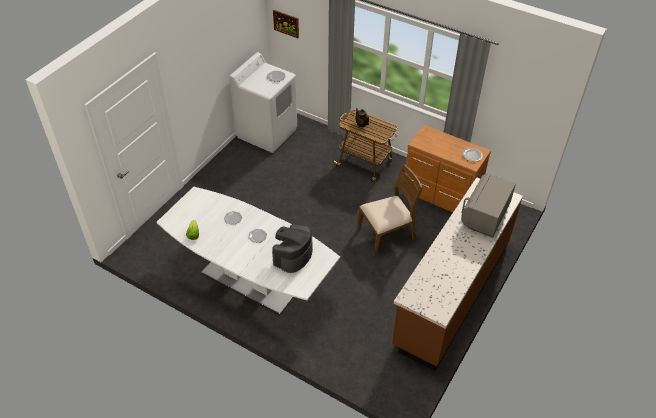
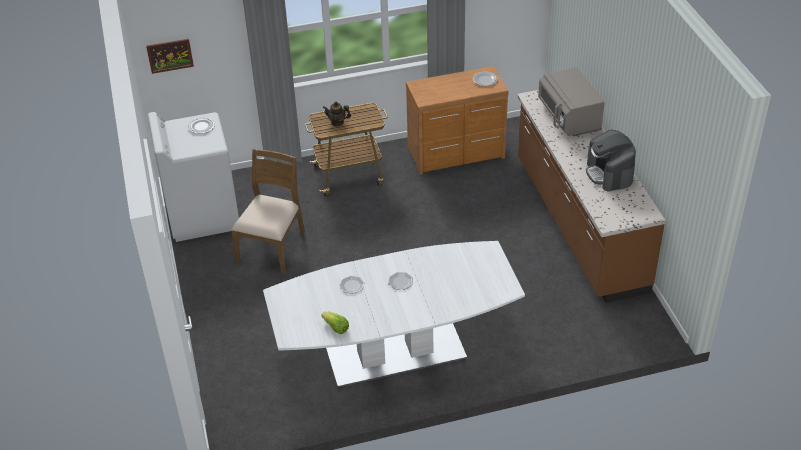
camera: 45 degrees left, 5 degrees down
coffee machine [272,224,313,273] -> coffee machine moved to [586,130,636,191]
brown chair [357,164,423,256] -> brown chair moved to [231,149,305,274]

